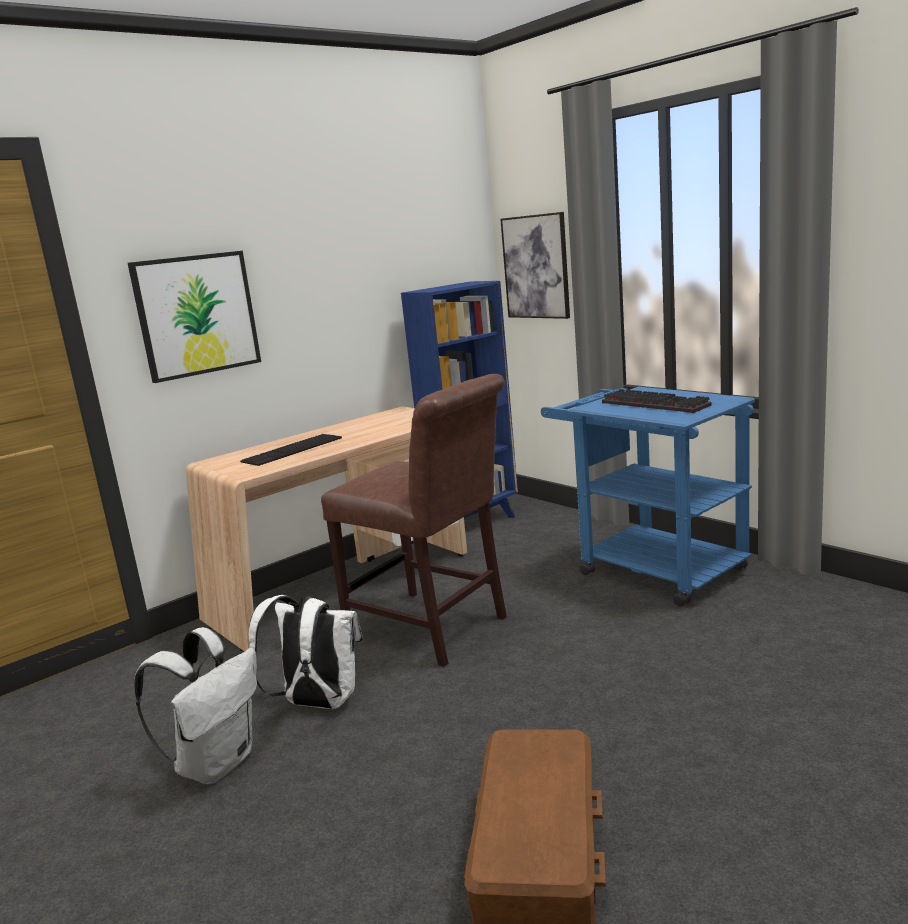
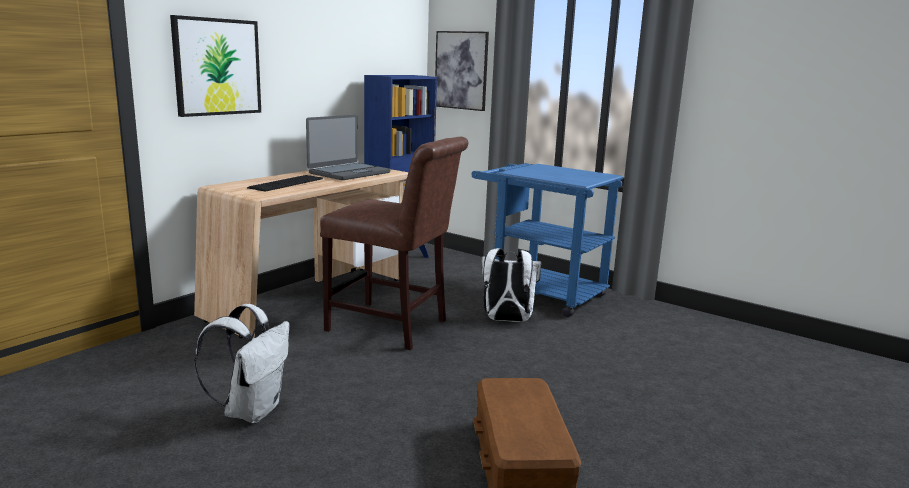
camera: 15 degrees left, 0 degrees up
white backpack [249,595,363,709] -> white backpack moved to [482,248,541,322]
keyboard [602,389,711,413] -> none
none -> laptop [306,115,390,180]

